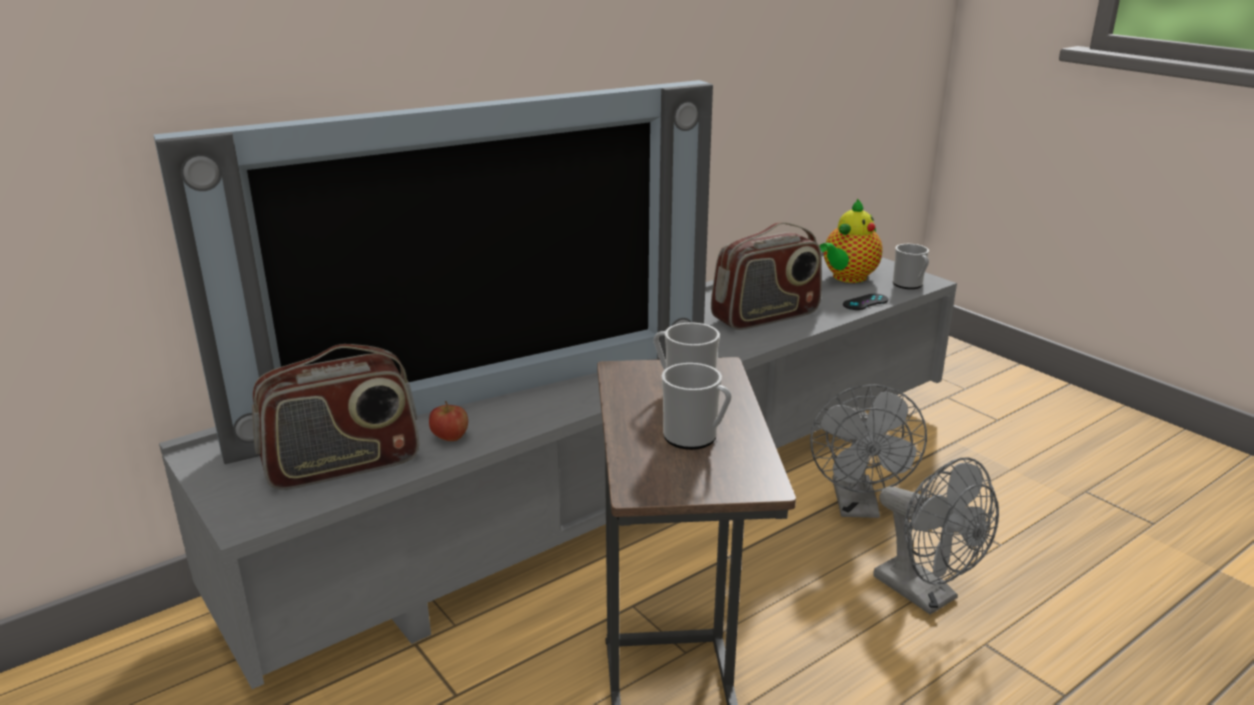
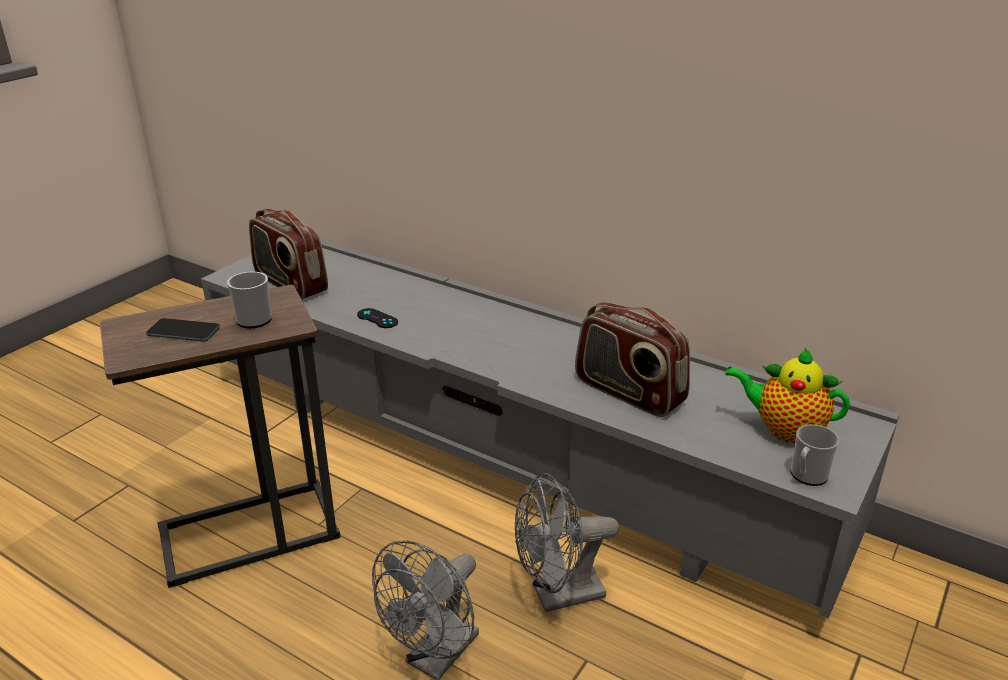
camera: 70 degrees right, 5 degrees up
television [153,80,713,464] -> none
apple [429,401,468,441] -> none
mug [662,363,732,450] -> phone [146,318,220,342]
black game controller [843,294,888,310] -> black game controller moved to [357,308,398,328]

